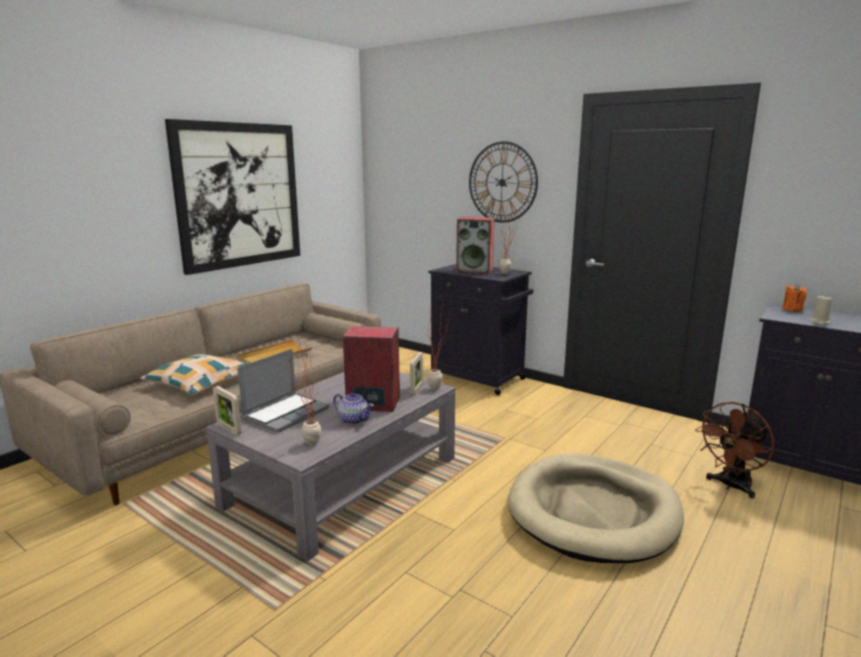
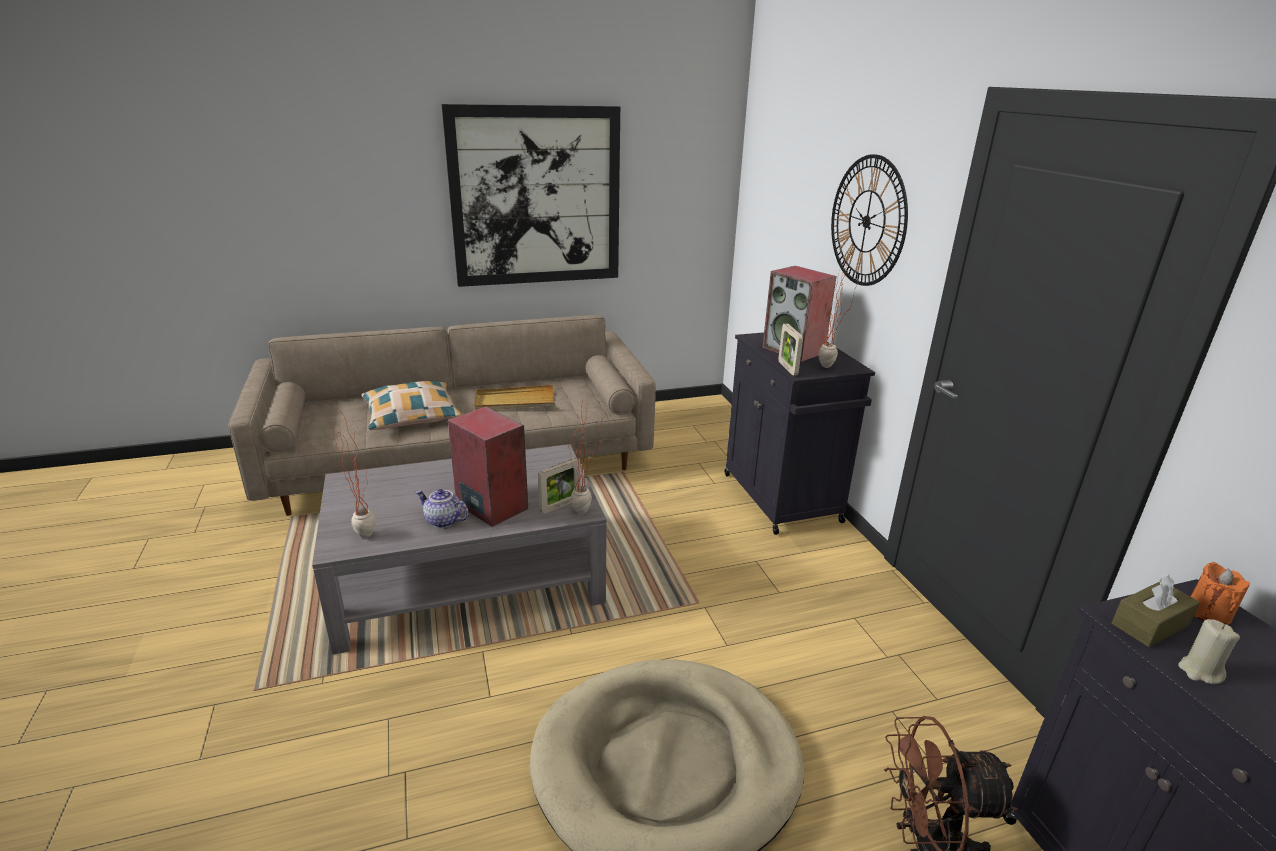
camera: 35 degrees right, 10 degrees up
picture frame [213,386,242,435] -> picture frame moved to [779,323,803,376]
laptop [237,349,330,433] -> none
teapot [333,392,374,425] -> teapot turned 135 degrees clockwise [416,489,469,528]
none -> brown tissue box [1112,574,1200,647]

